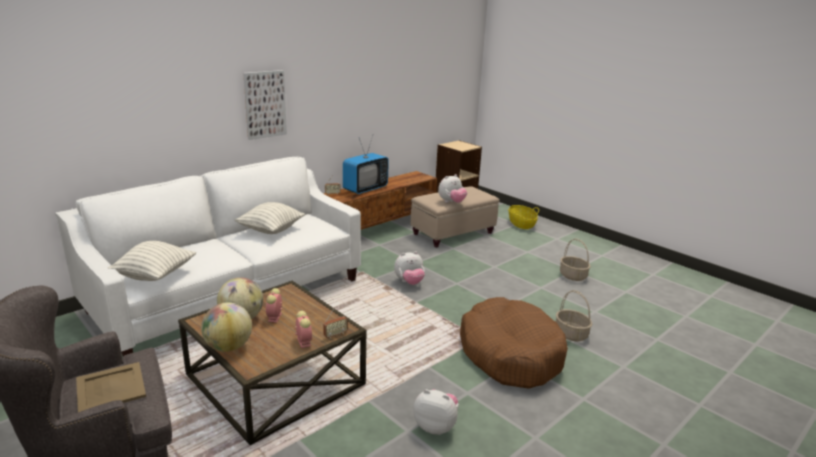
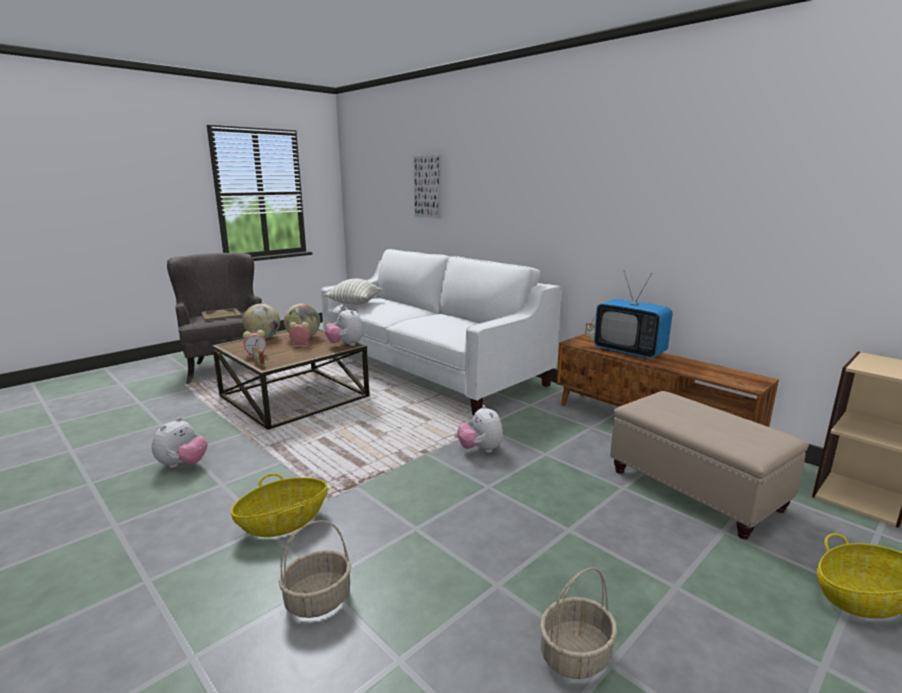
camera: 90 degrees right, 5 degrees down
pillow [235,202,305,234] -> none
picture [243,70,287,140] -> picture moved to [413,155,442,219]
plush toy [438,174,467,203] -> plush toy moved to [325,307,363,346]
brown dog bed [460,297,568,389] -> basket [231,473,328,537]

